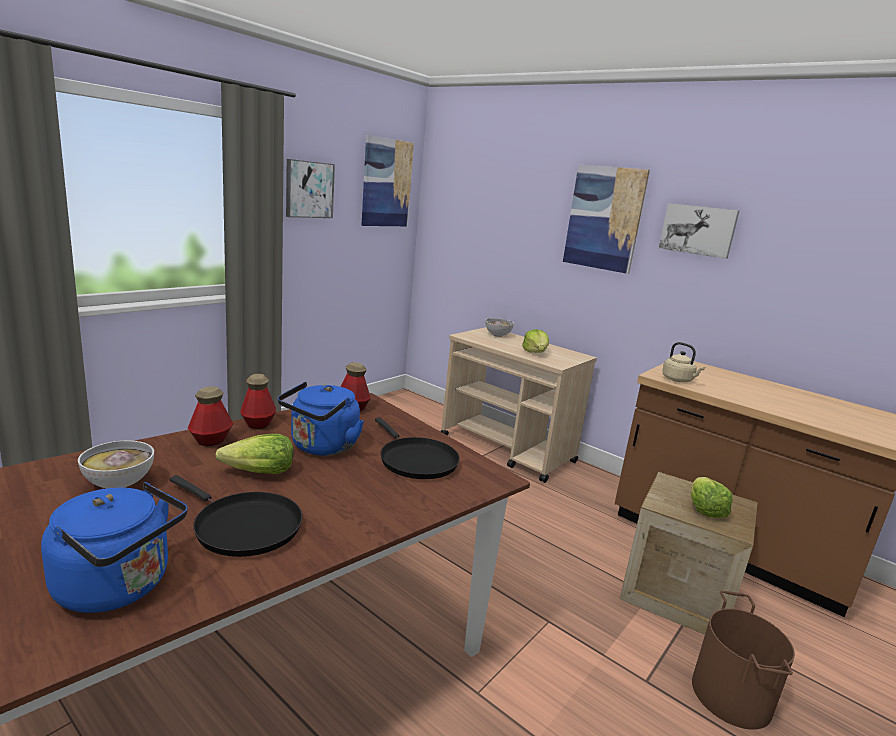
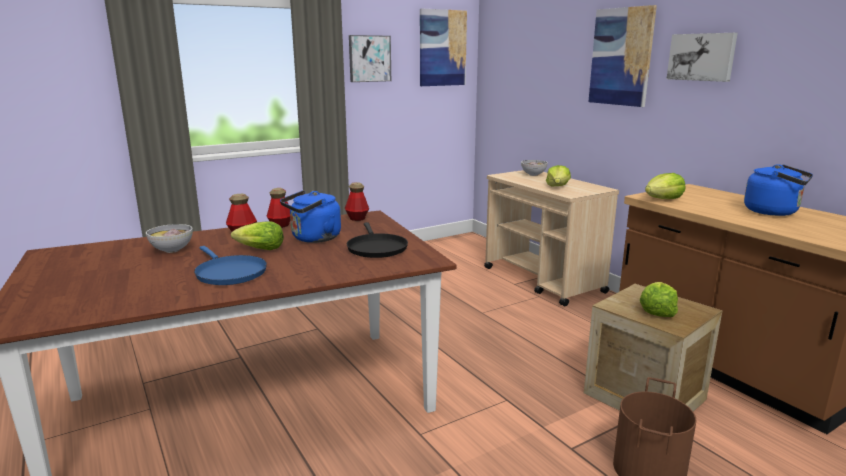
camera: 20 degrees right, 0 degrees up
blue kettle [41,482,188,613] -> blue kettle moved to [744,164,813,216]
black frying pan [170,475,302,557] -> blue frying pan [194,246,267,285]
beige kettle [662,342,705,382] -> lettuce [645,173,685,199]

